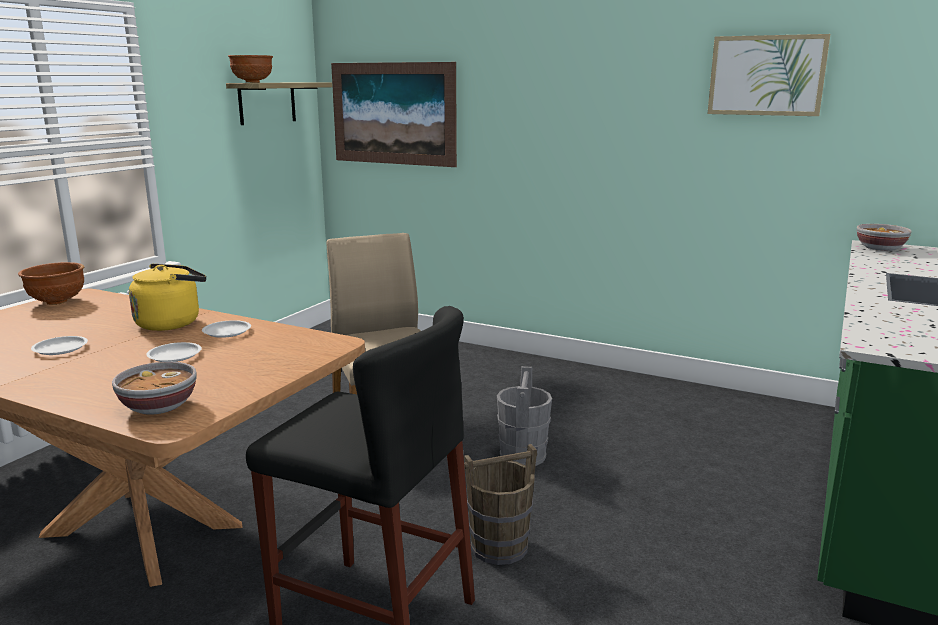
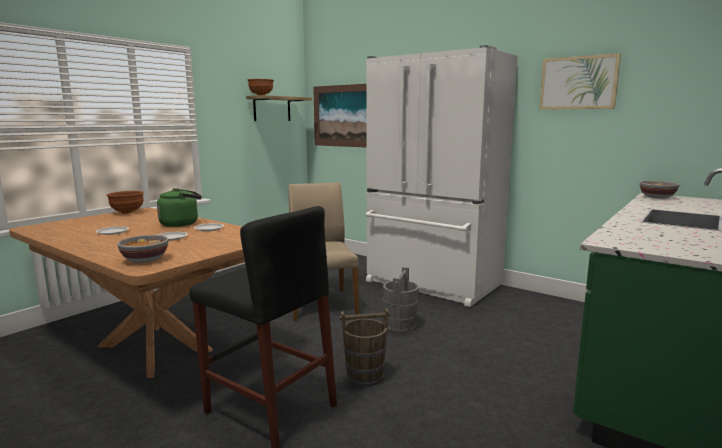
camera: 10 degrees right, 5 degrees down
yellow kettle [129,264,206,331] -> green kettle [157,188,202,227]
none -> white fridge [366,45,518,307]

